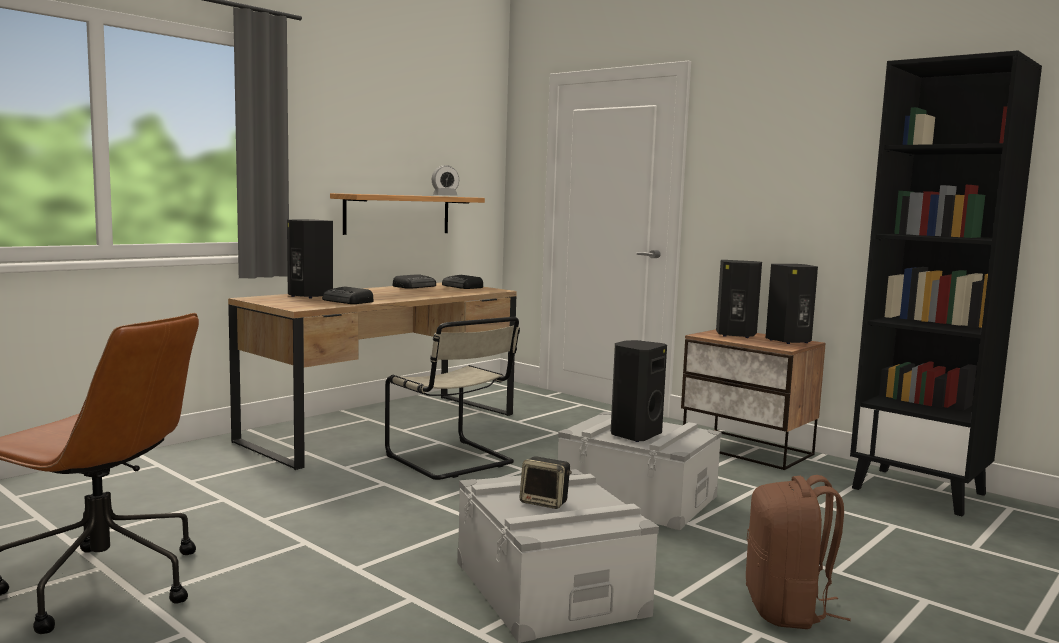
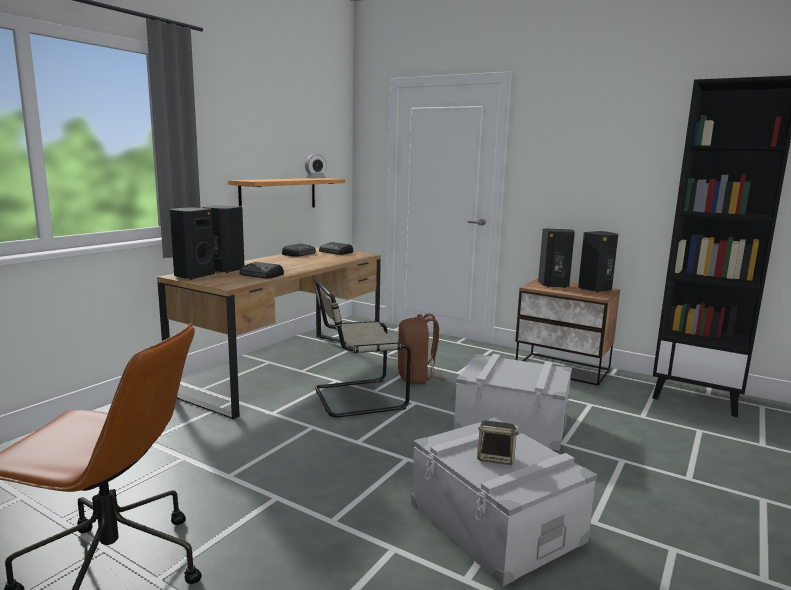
camera: 10 degrees left, 5 degrees up
beige chair [385,317,520,480] -> beige chair turned 120 degrees clockwise [314,278,411,417]
black speaker [611,340,667,442] -> black speaker moved to [170,208,215,280]
brown backpack [746,475,851,629] -> brown backpack moved to [398,313,444,384]

